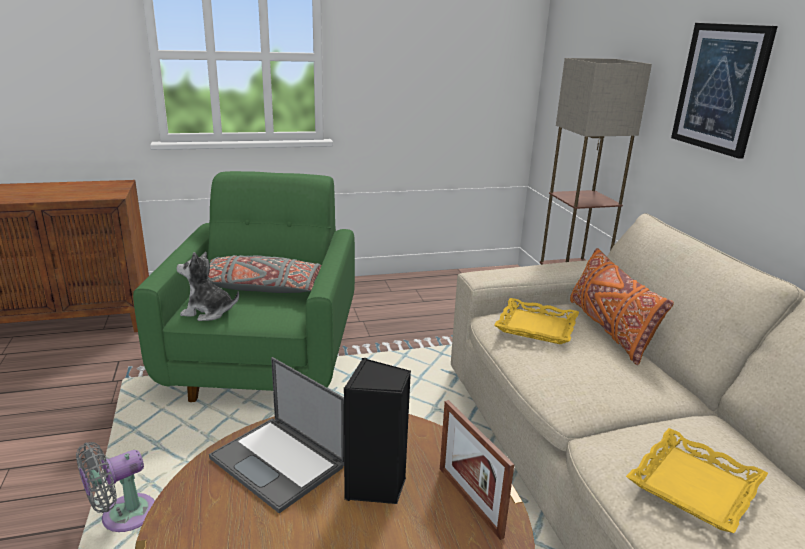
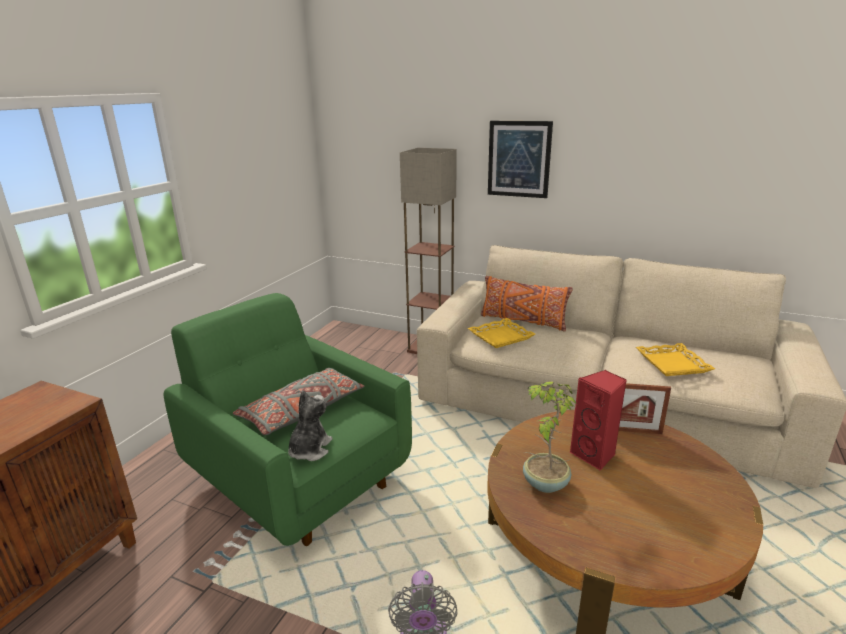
camera: 50 degrees left, 0 degrees up
plush toy [177,252,239,321] -> plush toy turned 150 degrees clockwise [288,390,333,461]
laptop [209,357,344,513] -> potted plant [523,381,577,493]
black speaker [344,358,411,504] -> red speaker [570,370,627,471]

